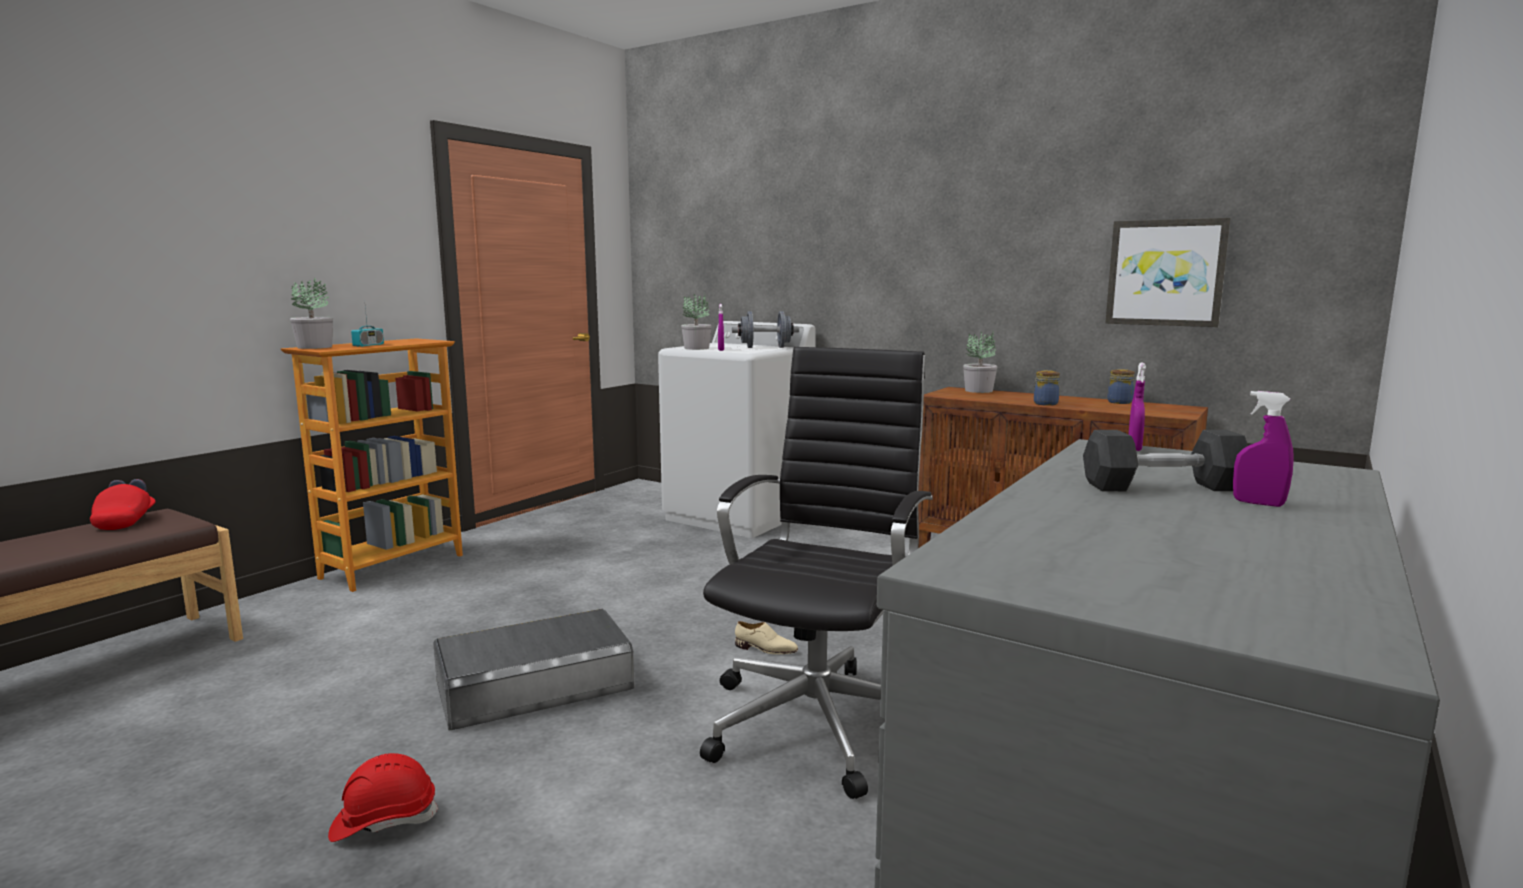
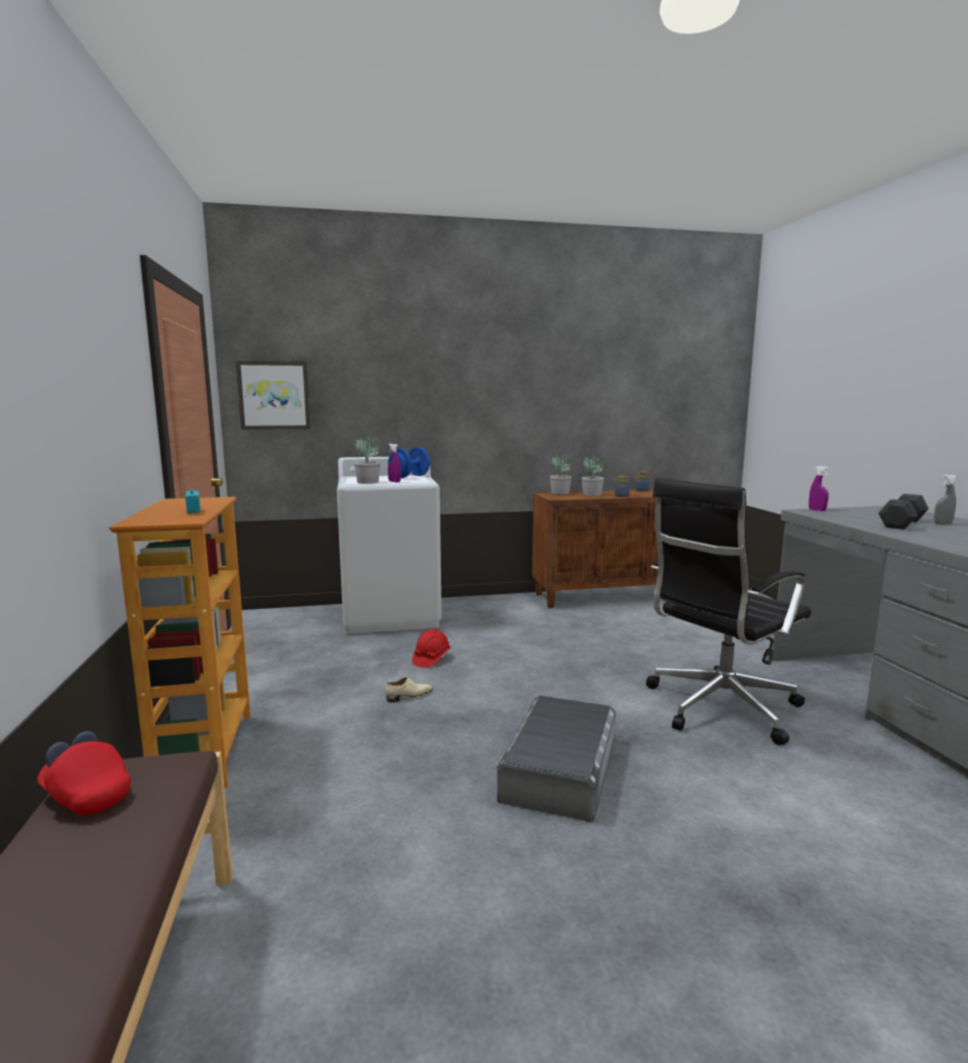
camera: 45 degrees left, 0 degrees up
potted plant [290,278,333,349] -> potted plant moved to [582,455,604,496]
red hard hat [328,753,439,842] -> red hard hat moved to [412,629,451,668]
black office chair [700,347,933,799] -> black office chair turned 105 degrees counterclockwise [646,478,811,745]
grey dumbbell [732,311,799,348] -> blue dumbbell [388,447,430,478]
beige shoe [735,621,798,654] -> beige shoe moved to [386,677,433,702]
picture [1105,218,1230,327] -> picture moved to [236,360,311,430]
purple spray bottle [1233,391,1294,507] -> grey spray bottle [934,474,957,524]

